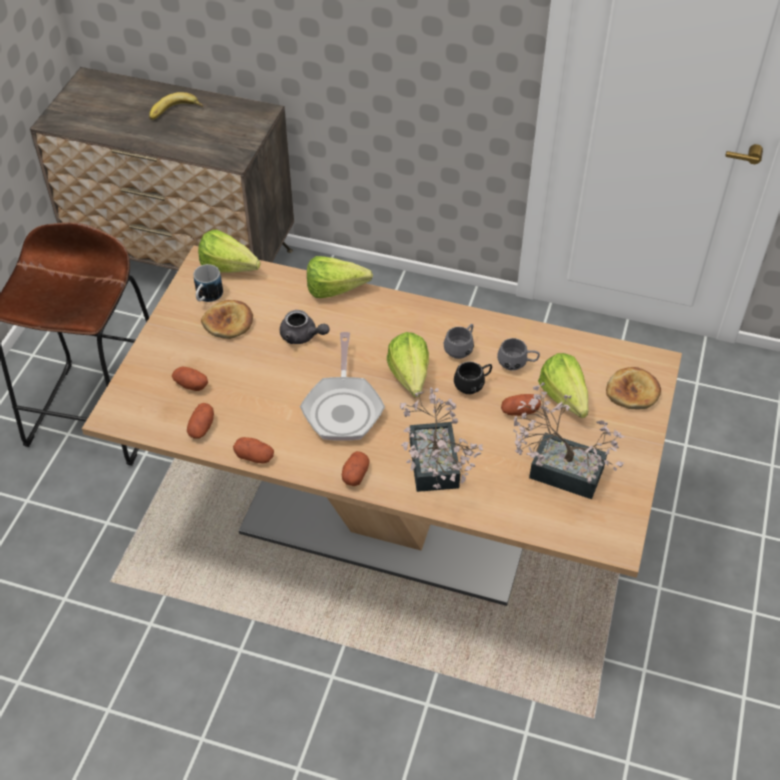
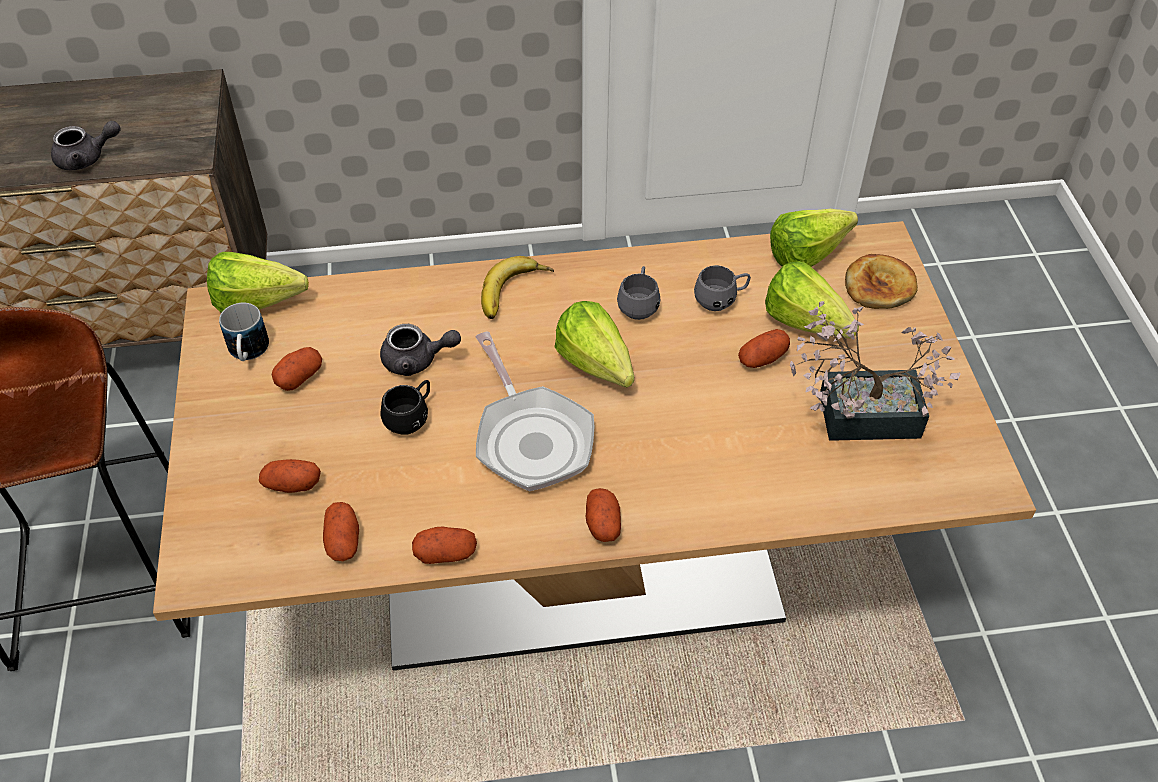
camera: 25 degrees left, 0 degrees up
banana [149,92,203,120] -> banana moved to [481,256,554,319]
bread [201,300,253,339] -> potato [272,347,322,391]
lettuce [307,256,373,298] -> lettuce moved to [770,209,858,267]
potted plant [400,387,483,492] -> none
black mug [454,361,492,394] -> black mug moved to [381,380,430,435]
none -> grey teapot [51,121,121,171]

